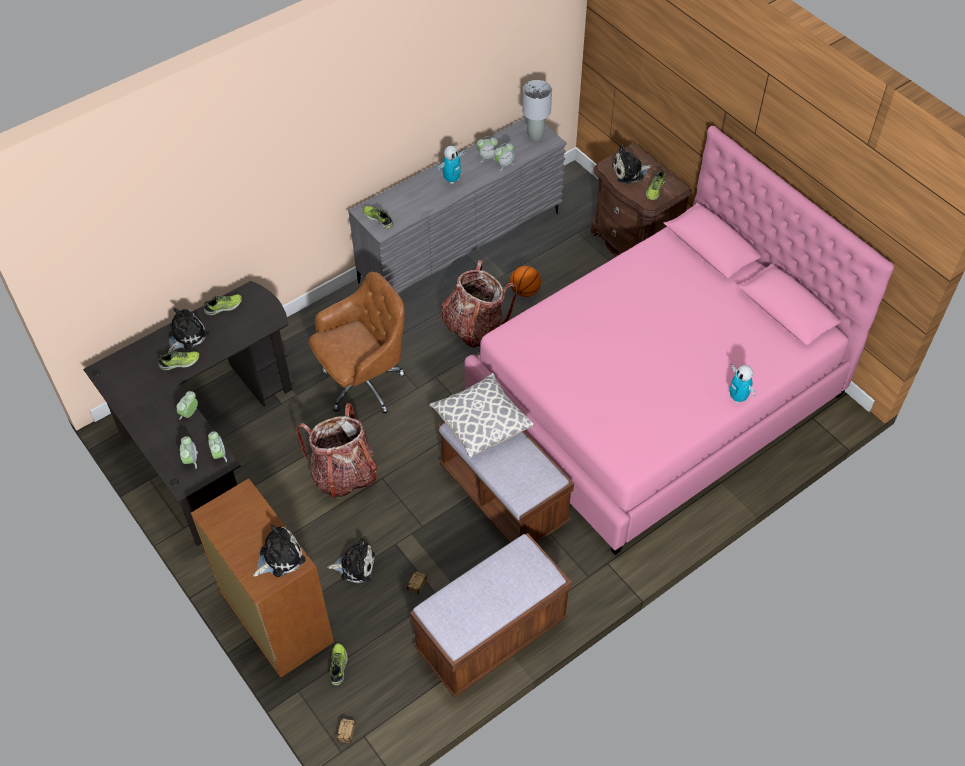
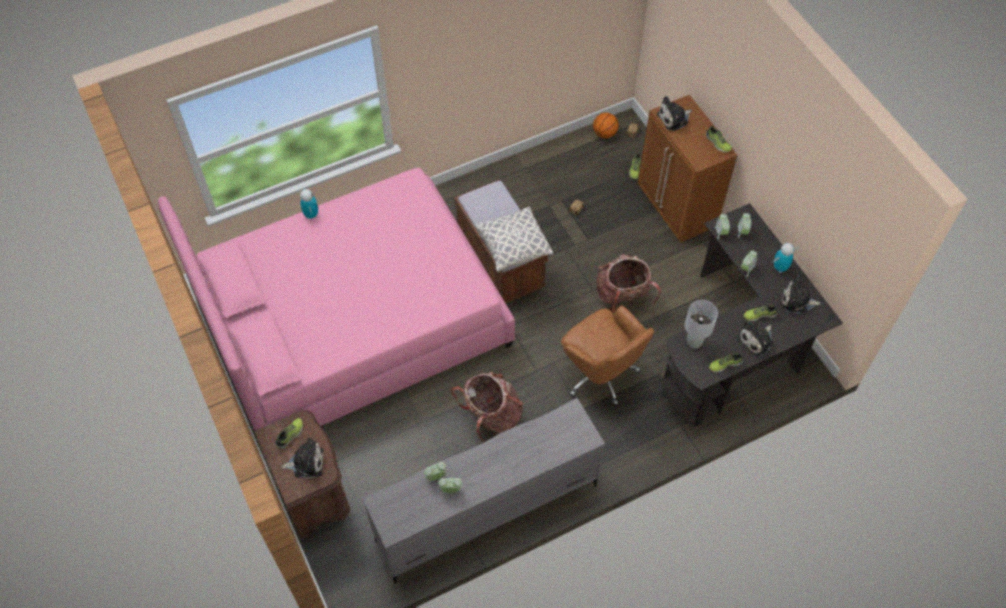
camera: 170 degrees left, 5 degrees up
brown office chair [309,272,405,413] -> brown office chair turned 105 degrees counterclockwise [561,305,654,405]
plush toy [327,538,375,583] -> plush toy moved to [781,275,821,314]
shoe [363,206,393,229] -> shoe moved to [706,126,732,152]
brown bench [410,533,572,698] -> none
toy robot [437,146,466,184] -> toy robot moved to [772,243,799,273]
basketball [510,266,541,297] -> basketball moved to [593,113,619,138]
grey table lamp [522,80,552,140] -> grey table lamp moved to [685,300,718,349]

